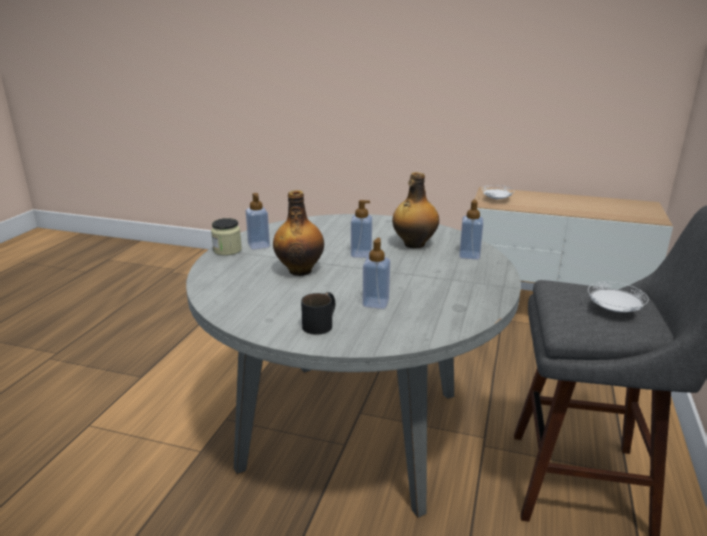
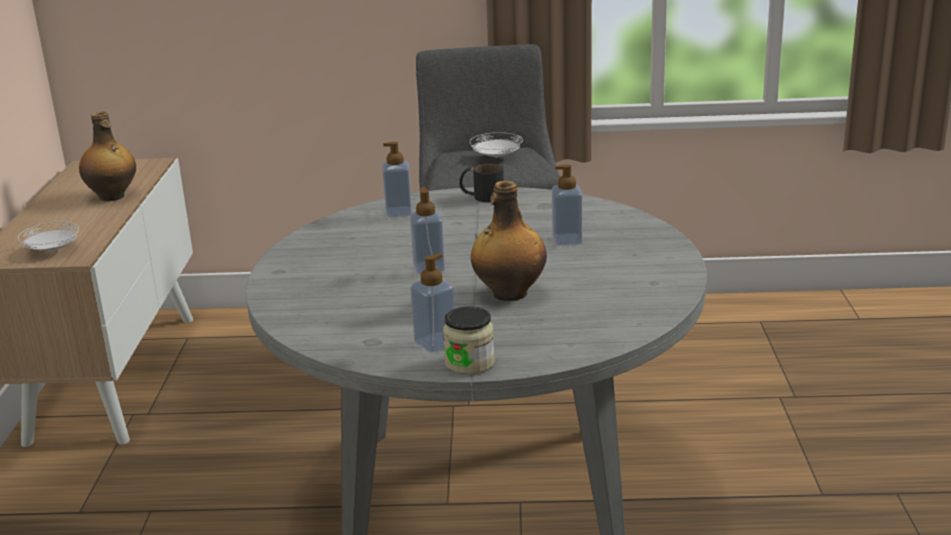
camera: 105 degrees left, 0 degrees up
black mug [301,292,335,335] -> black mug moved to [459,164,504,202]
bottle [392,172,439,248] -> bottle moved to [79,111,136,201]

